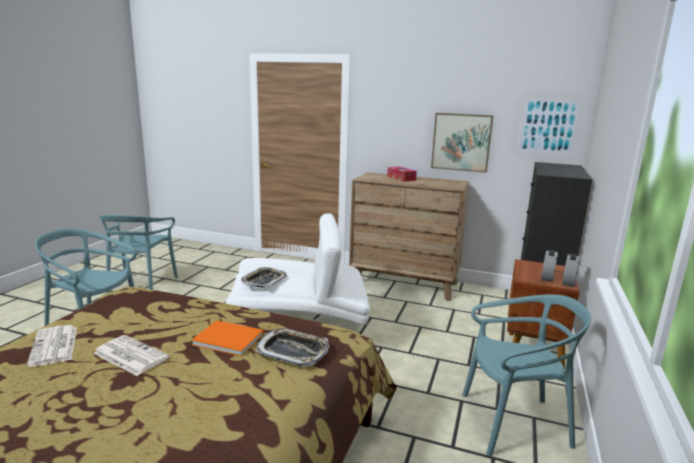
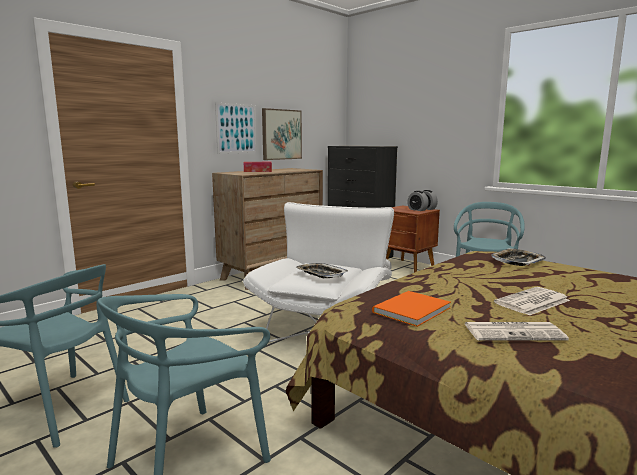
camera: 65 degrees left, 5 degrees down
orange book [191,320,264,356] -> orange book moved to [372,291,451,327]
picture [517,98,582,155] -> picture moved to [215,102,257,154]

